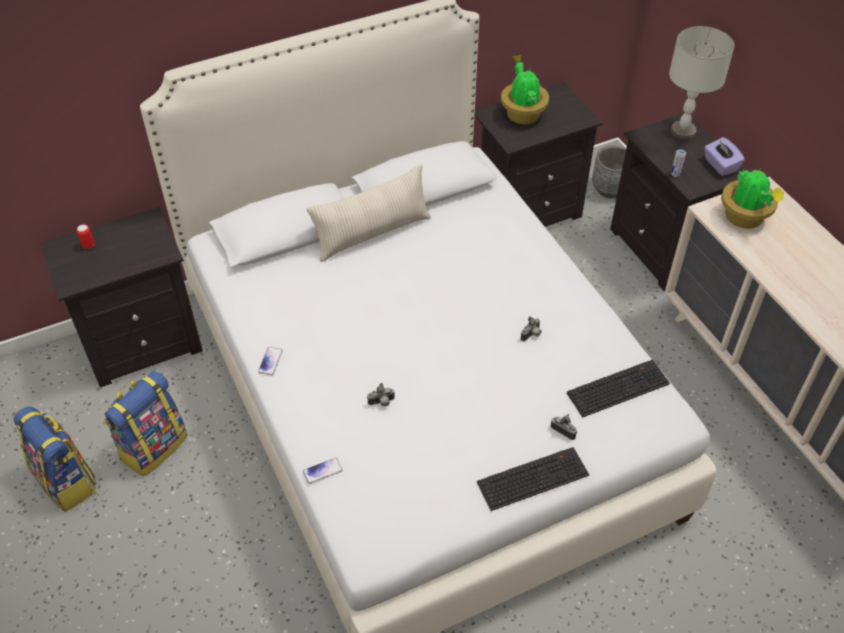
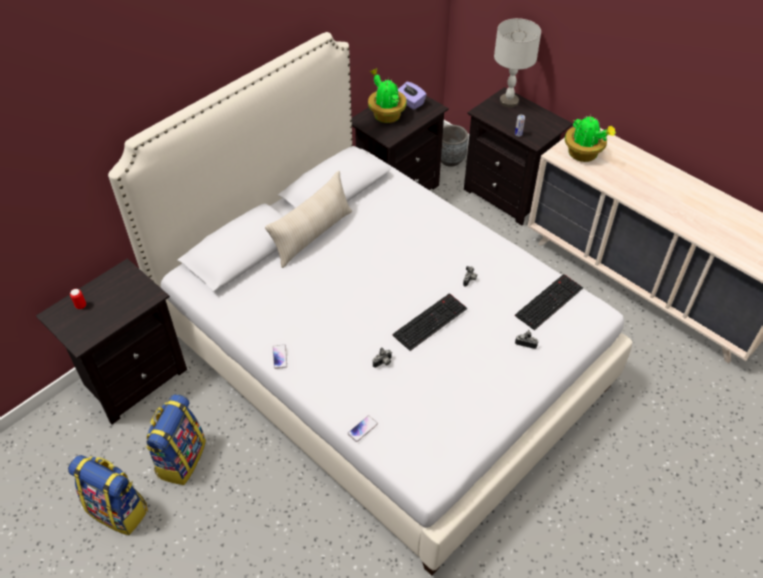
camera: 20 degrees left, 0 degrees up
keyboard [477,447,589,511] -> keyboard moved to [392,293,467,351]
purple tissue box [704,137,745,176] -> purple tissue box moved to [398,82,427,110]

